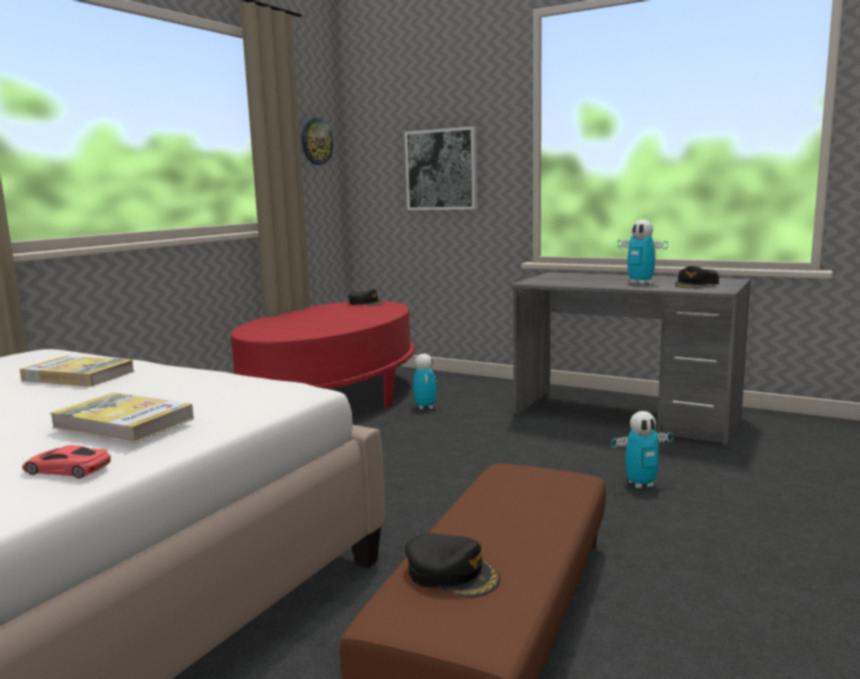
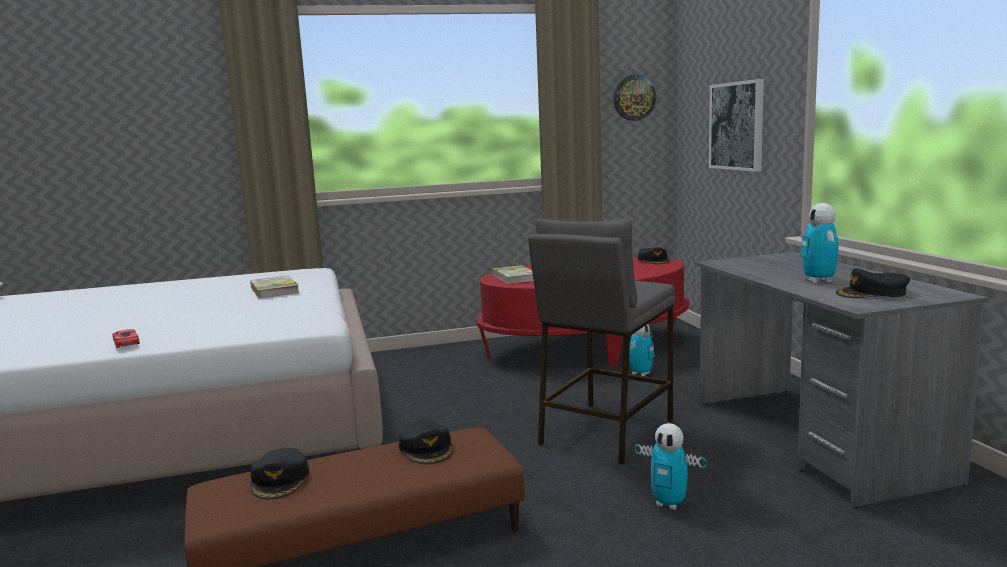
camera: 45 degrees right, 0 degrees up
book [50,393,194,443] -> book moved to [493,265,534,284]
none -> black cap [399,420,453,464]
none -> grey stool [528,219,675,465]

